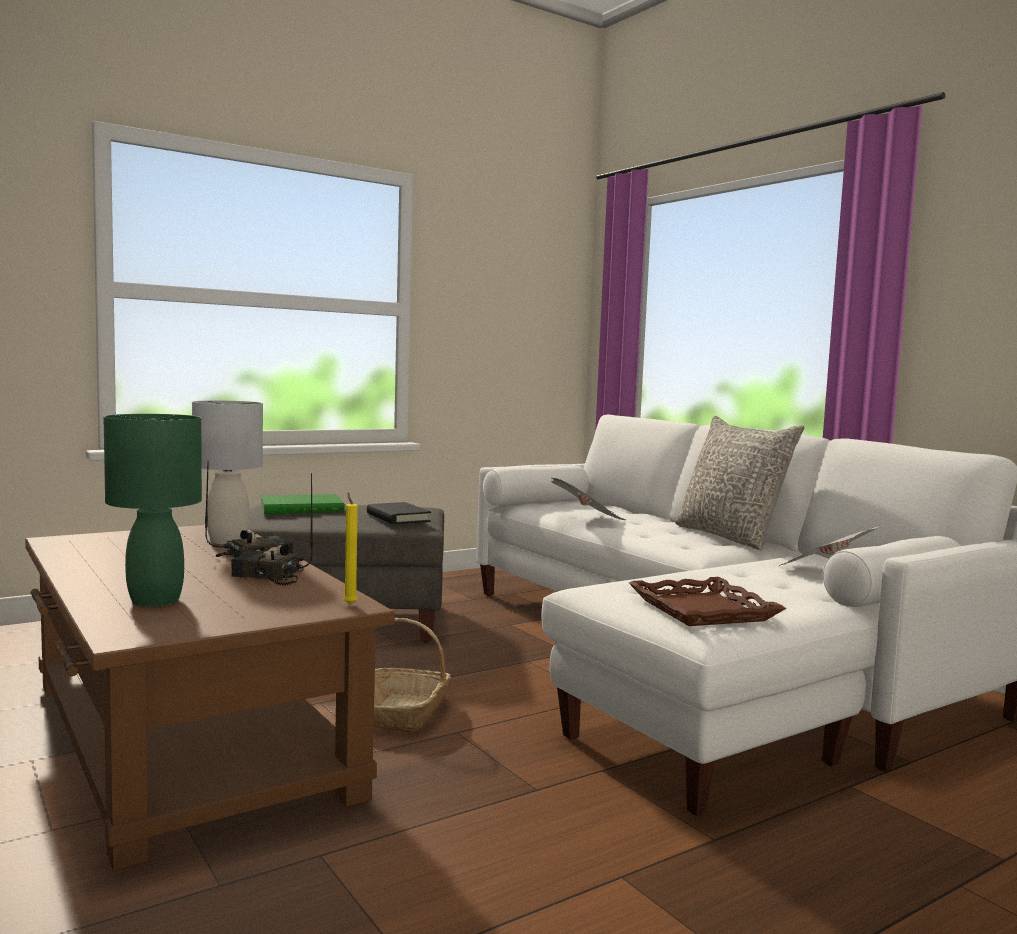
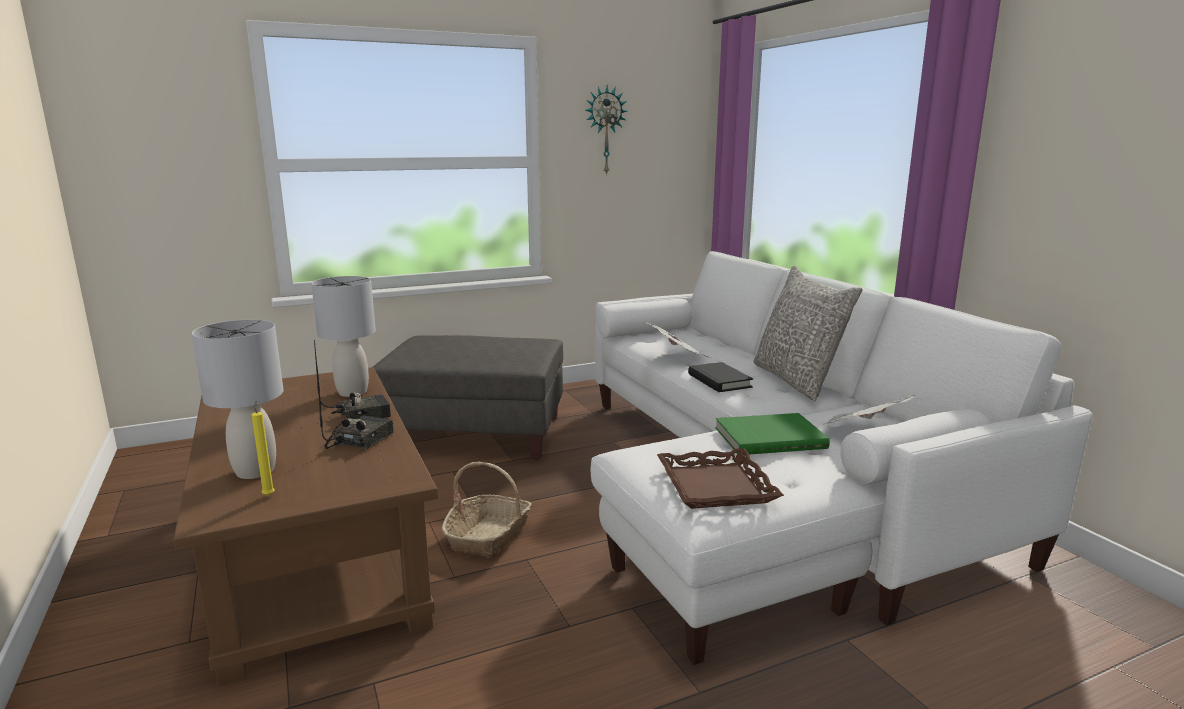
camera: 10 degrees right, 10 degrees up
green table lamp [103,414,202,607] -> grey table lamp [192,319,283,479]
radio [231,473,313,585] -> radio turned 90 degrees clockwise [317,367,394,450]
green book [261,494,345,514] -> green book moved to [715,413,830,454]
yellow candle [344,492,358,605] -> yellow candle moved to [252,401,275,496]
black book [367,502,431,524] -> black book moved to [688,362,753,392]
none -> wall clock [585,85,628,175]

